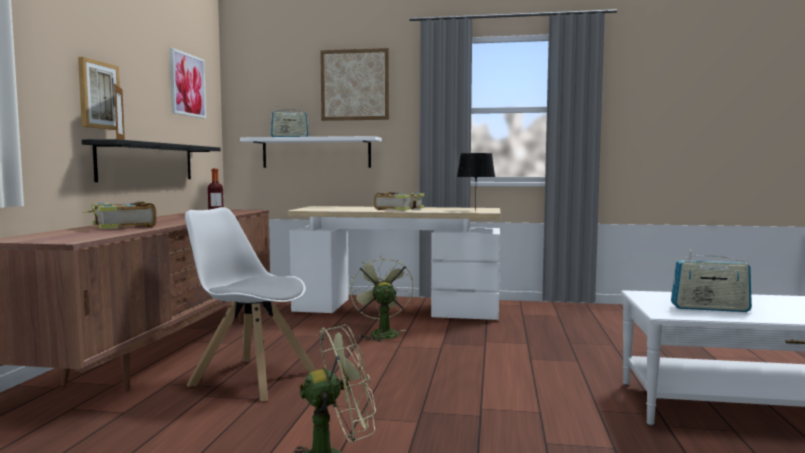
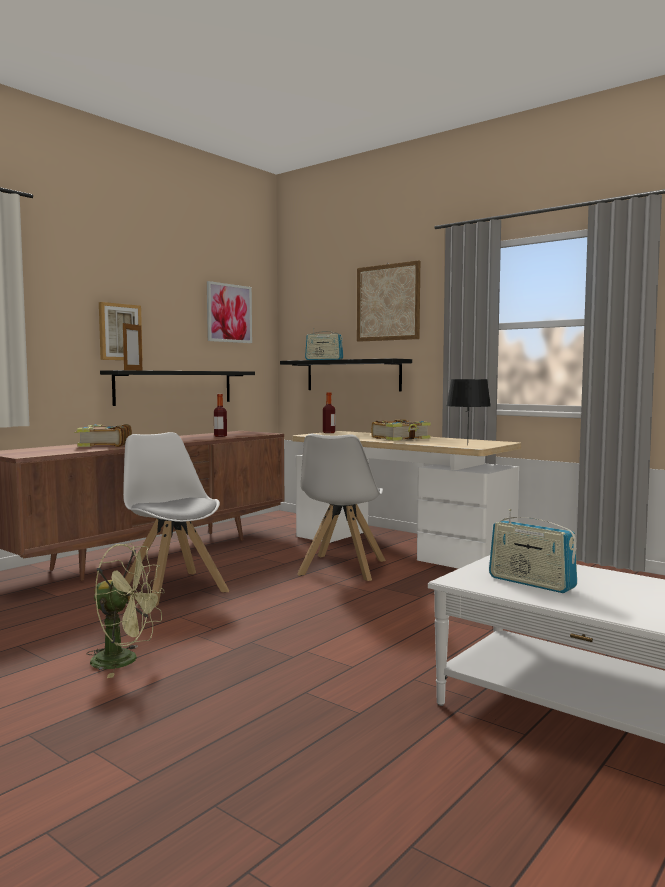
camera: 30 degrees right, 0 degrees up
white shelf [240,136,382,168] -> black shelf [280,358,412,392]
green fan [350,255,414,342] -> chair [297,434,386,581]
none -> bottle [323,392,335,433]

